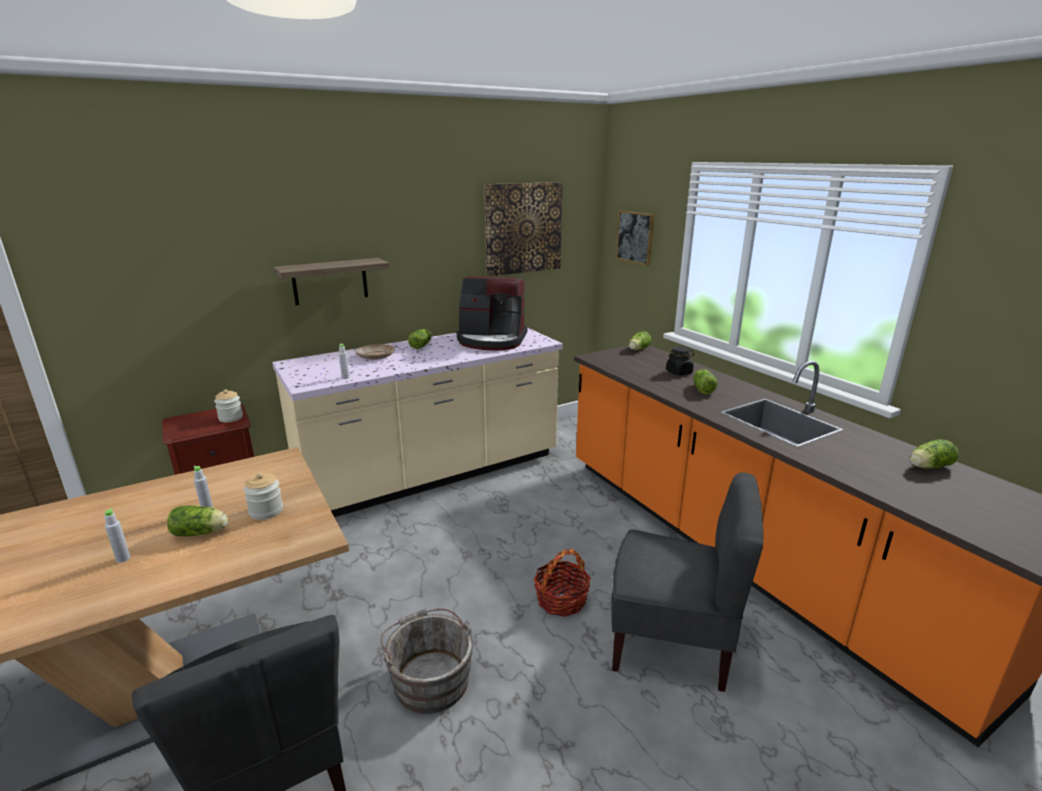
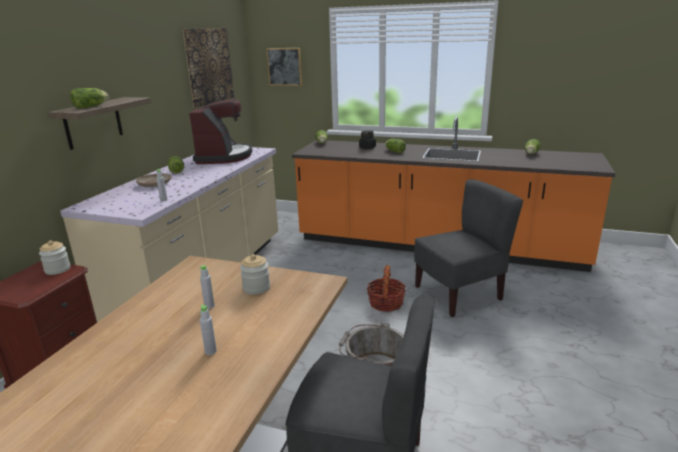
camera: 40 degrees left, 0 degrees up
lettuce [167,506,228,537] -> lettuce moved to [70,88,109,109]
coffee machine [457,276,528,350] -> coffee machine turned 60 degrees counterclockwise [189,99,252,164]

